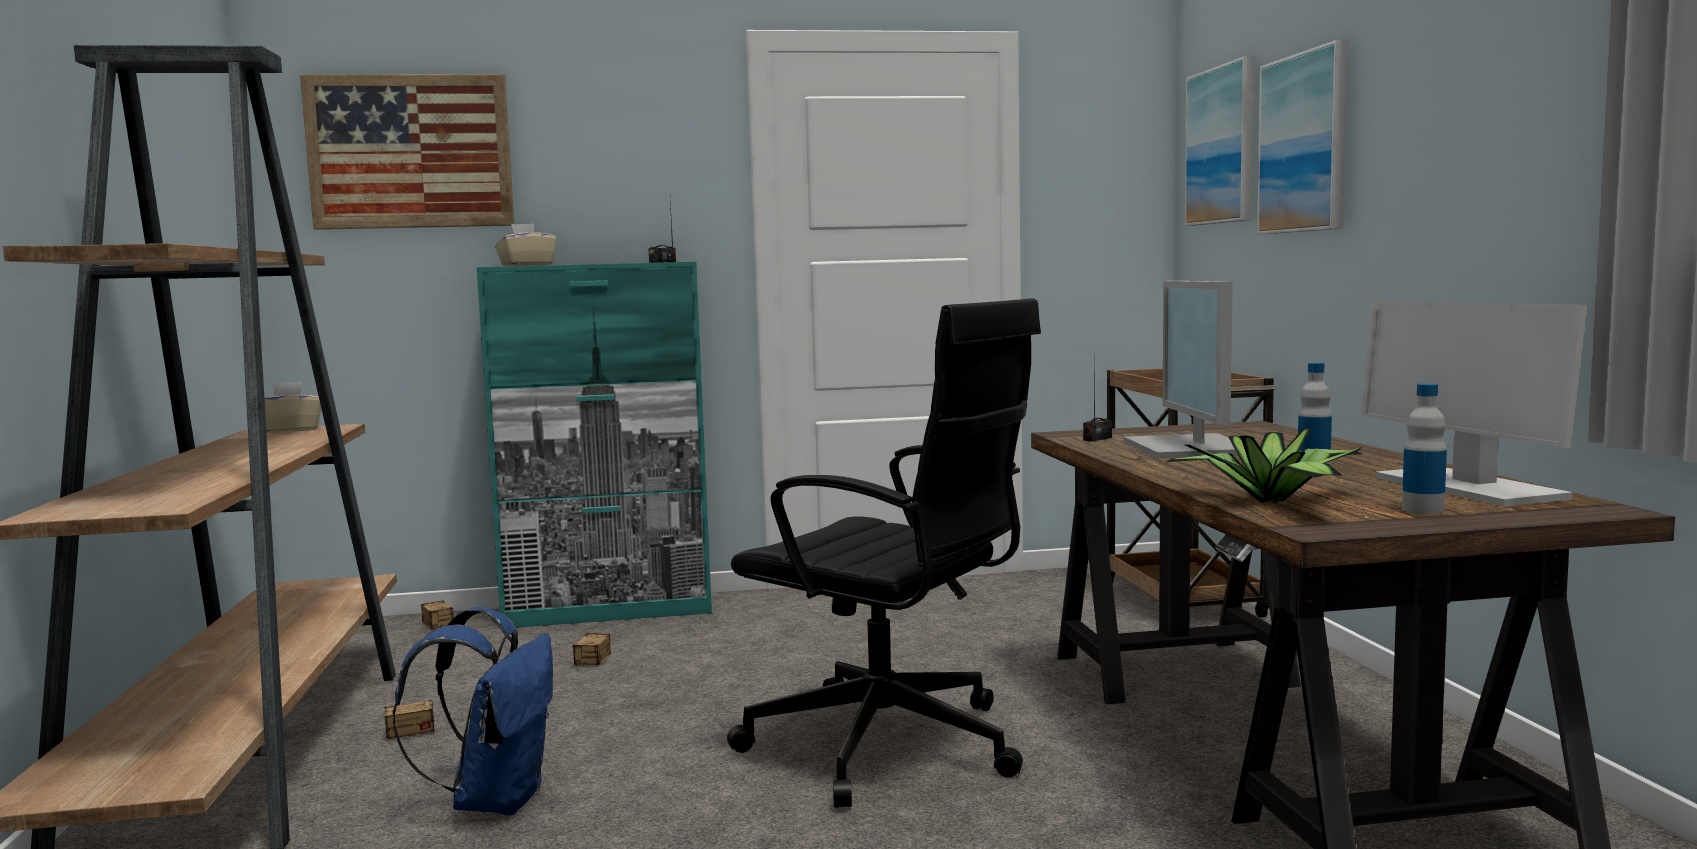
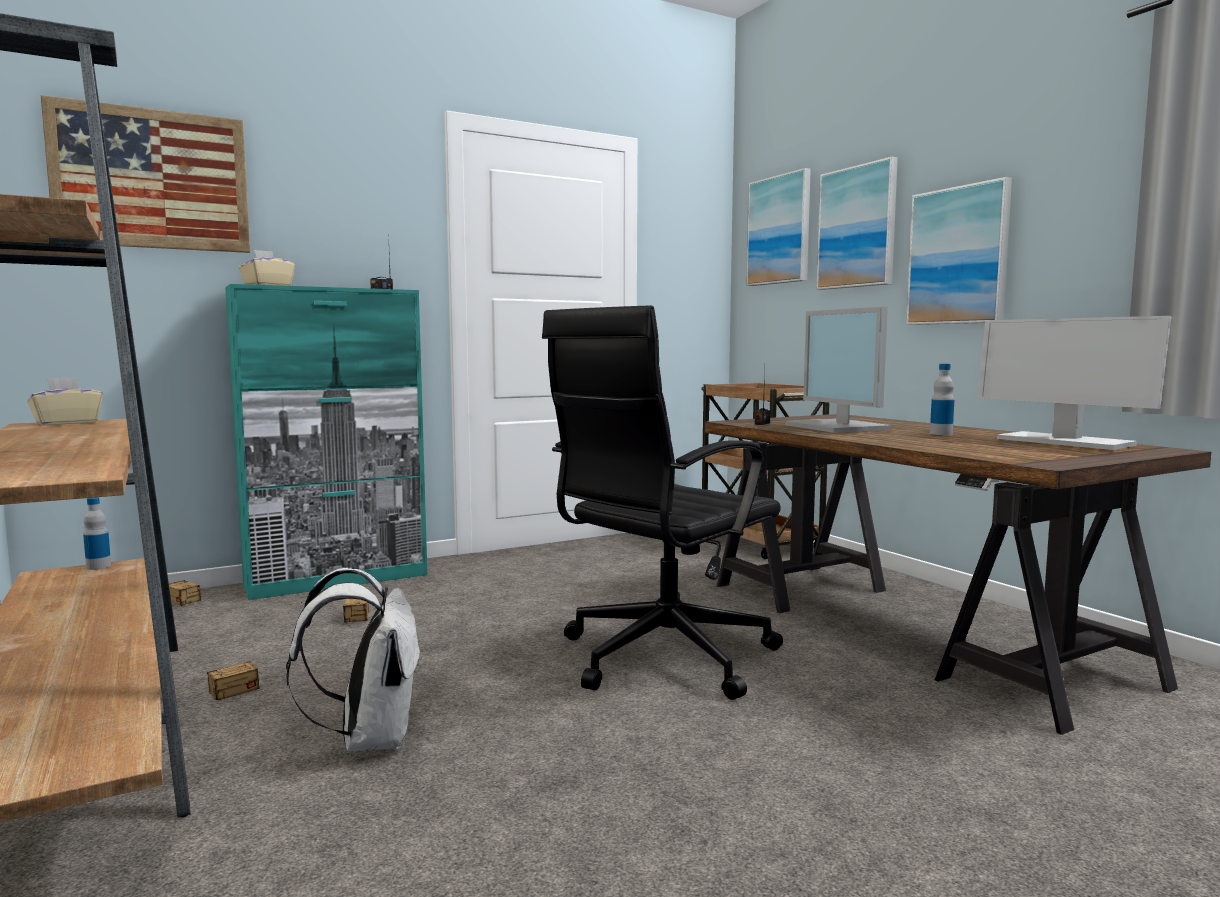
camera: 20 degrees left, 0 degrees up
blue backpack [393,607,553,815] -> white backpack [286,568,422,752]
black office chair [727,298,1041,808] -> black office chair turned 120 degrees clockwise [542,305,783,700]
potted plant [1166,428,1362,504] -> none
bottle [1402,383,1447,514] -> bottle moved to [83,497,111,570]
none -> picture [906,177,1012,325]

